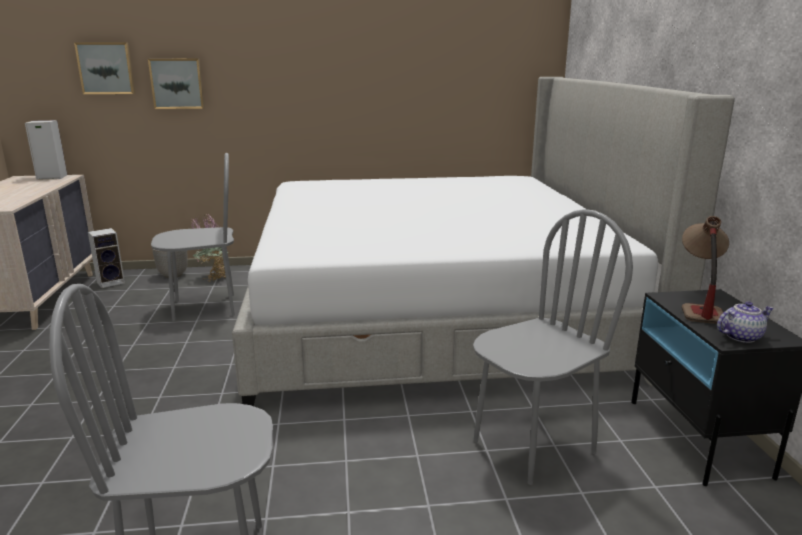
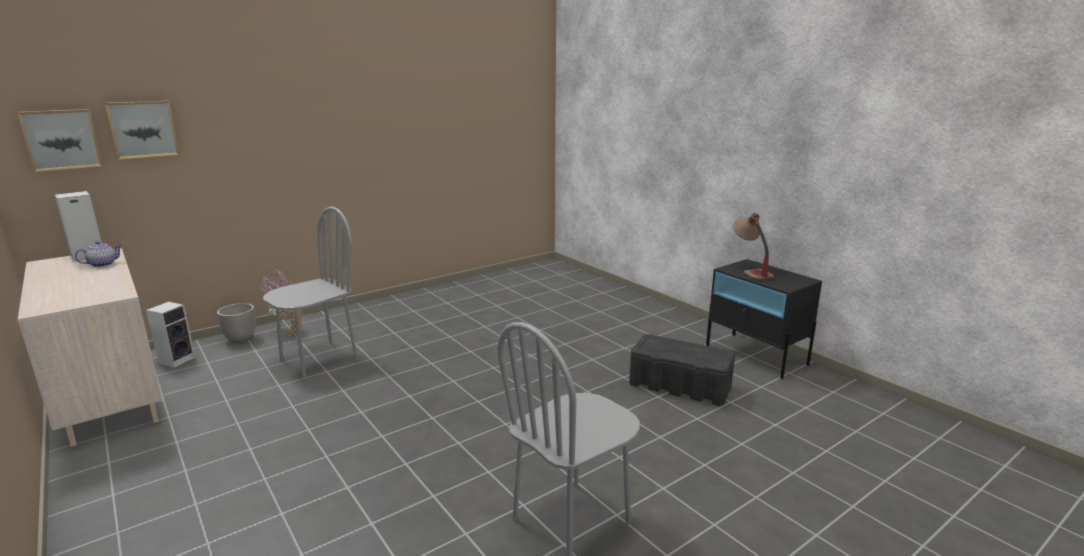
camera: 30 degrees left, 0 degrees up
picture [148,59,205,109] -> picture moved to [17,109,103,172]
bed [232,77,735,406] -> none
grey chair [473,209,633,485] -> black storage box [629,334,735,406]
teapot [717,301,774,343] -> teapot moved to [75,241,123,267]

